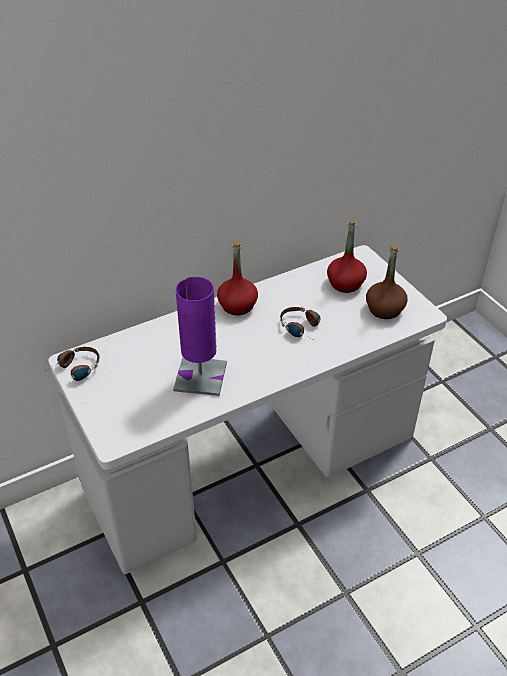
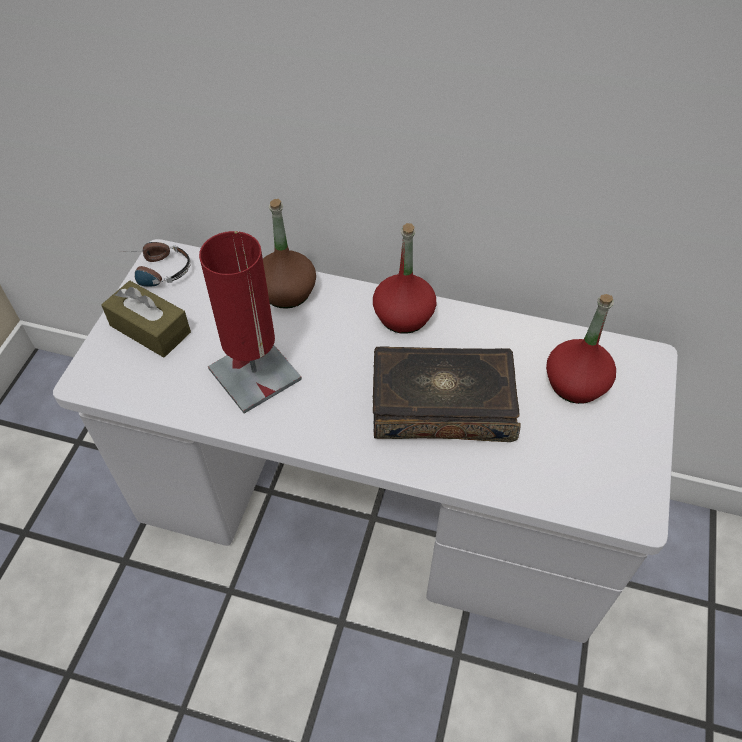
camera: 45 degrees right, 10 degrees up
purple table lamp [173,277,227,396] -> red table lamp [199,231,302,414]
headphones [280,307,321,341] -> book [373,346,521,442]
brown bottle [366,244,408,319] -> brown bottle moved to [263,199,316,309]
none -> brown tissue box [101,281,191,358]

